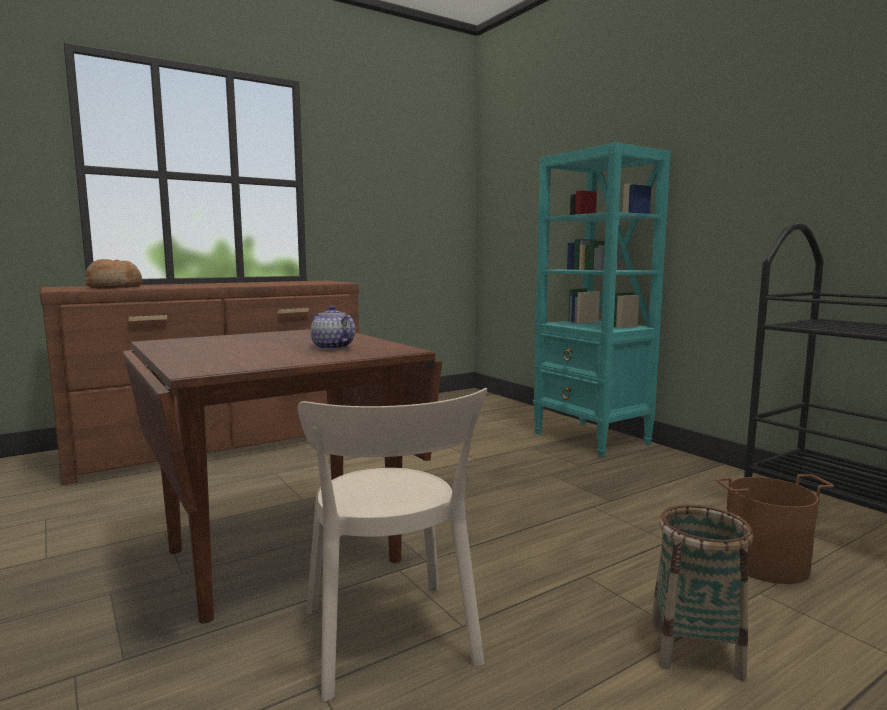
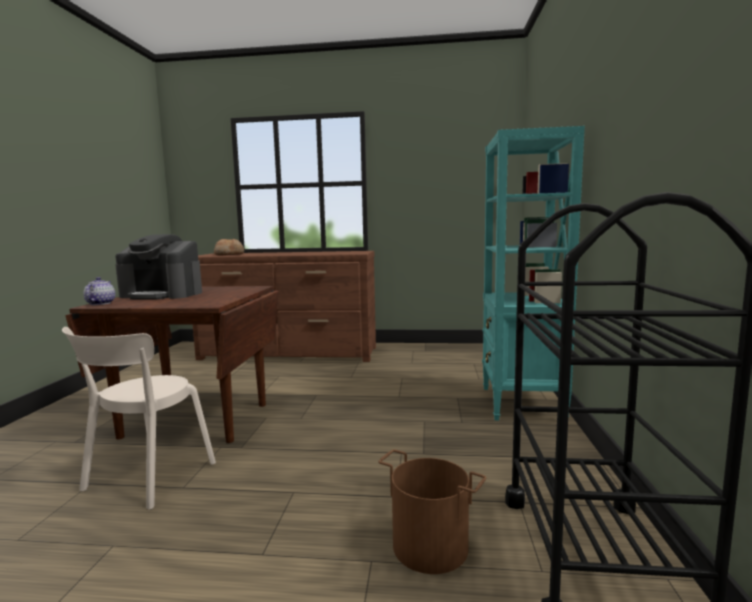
camera: 40 degrees right, 0 degrees up
teapot [311,306,355,350] -> teapot moved to [84,277,115,305]
basket [651,505,753,681] -> none
none -> coffee machine [115,234,202,300]

